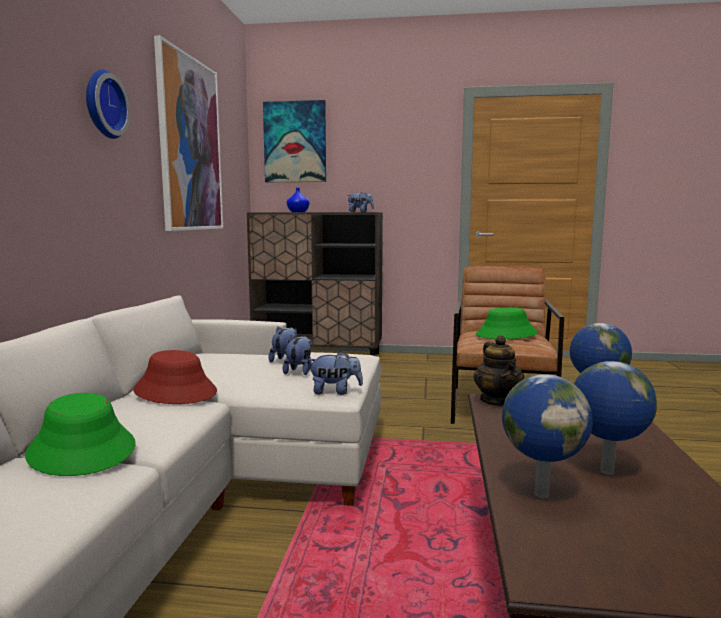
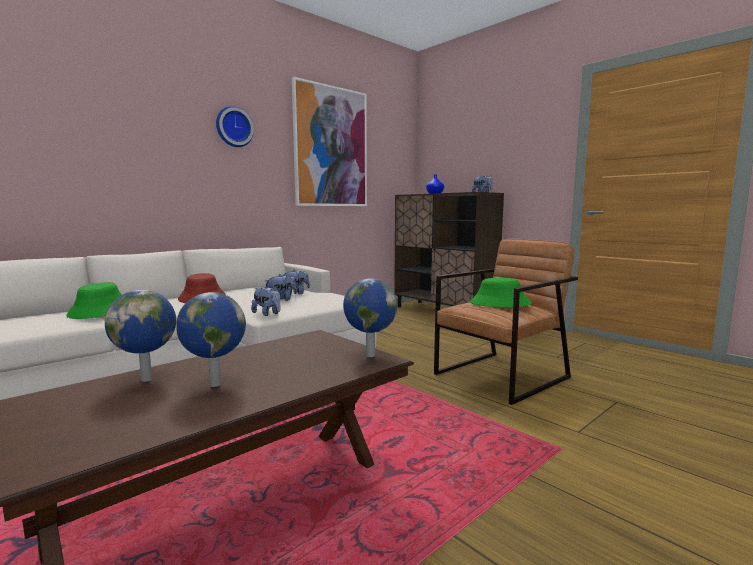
camera: 40 degrees right, 0 degrees up
picture [263,100,326,182] -> none
teapot [474,335,524,407] -> none

